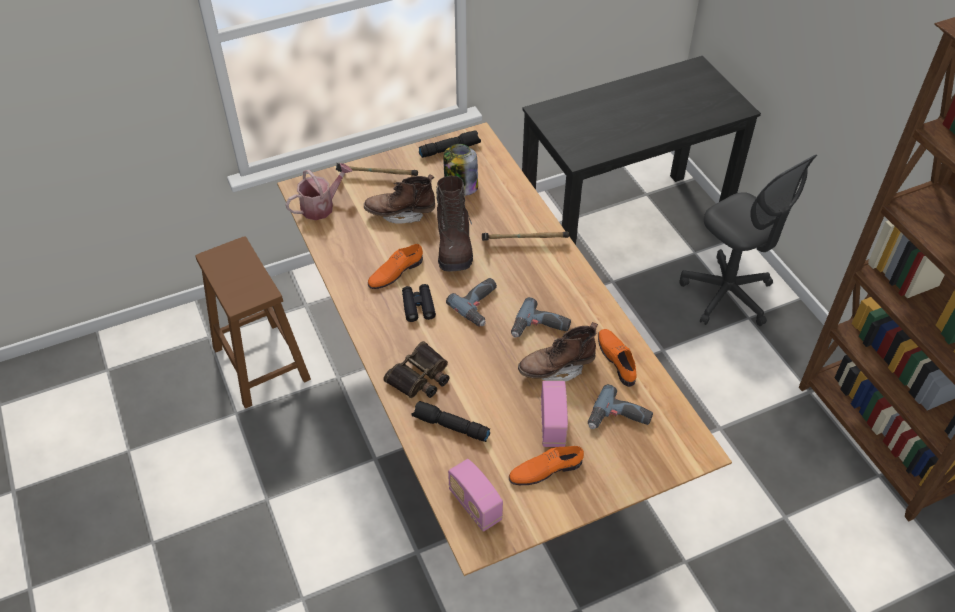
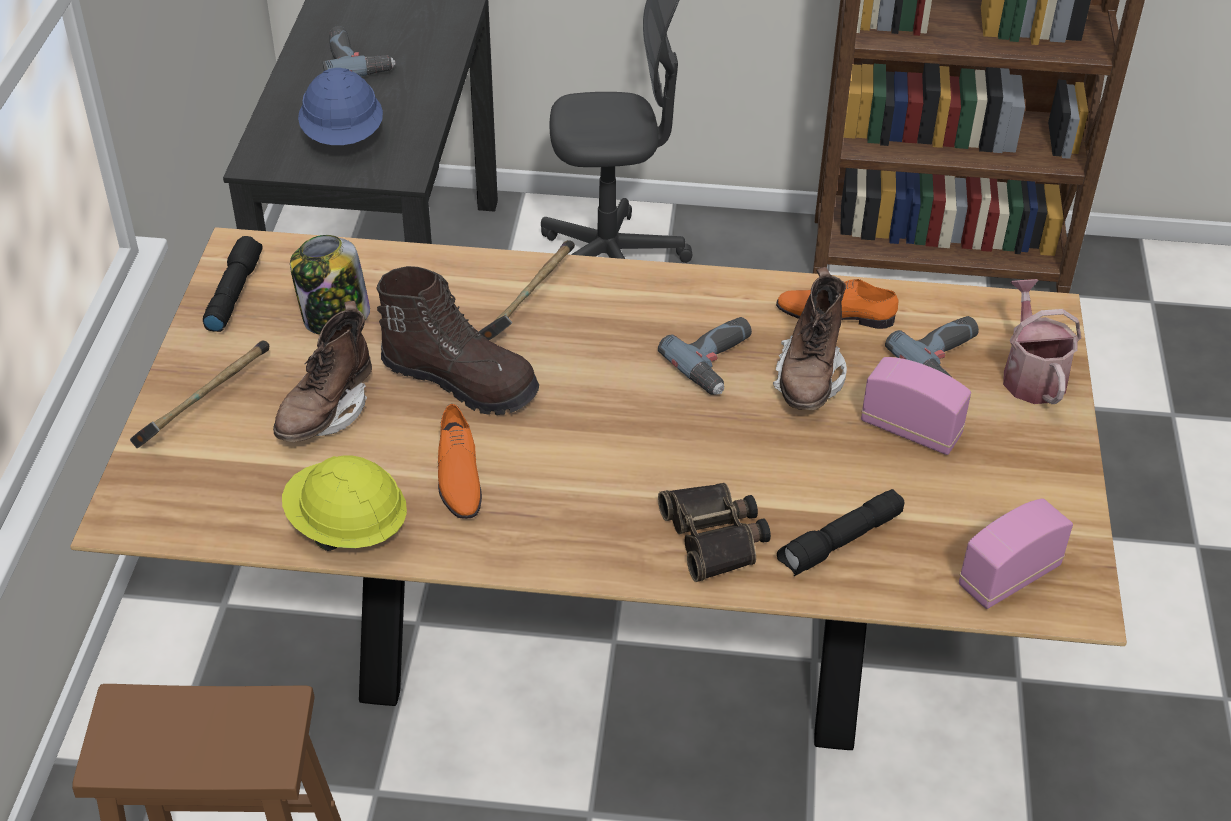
camera: 60 degrees left, 5 degrees down
watering can [285,163,352,220] -> watering can moved to [1003,279,1081,404]
black binoculars [402,284,436,322] -> none
power drill [446,278,497,326] -> power drill moved to [323,26,396,76]
radio [448,459,503,532] -> radio turned 150 degrees clockwise [959,498,1073,609]
orange shoe [509,446,584,485] -> none
none -> yellow hard hat [282,456,407,551]
none -> blue hard hat [298,68,383,145]

